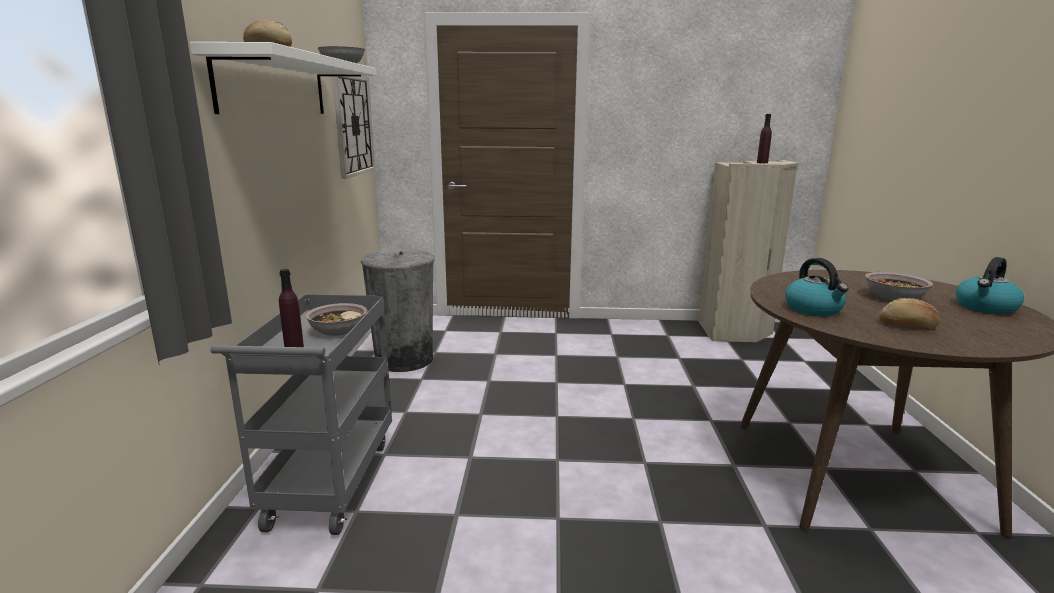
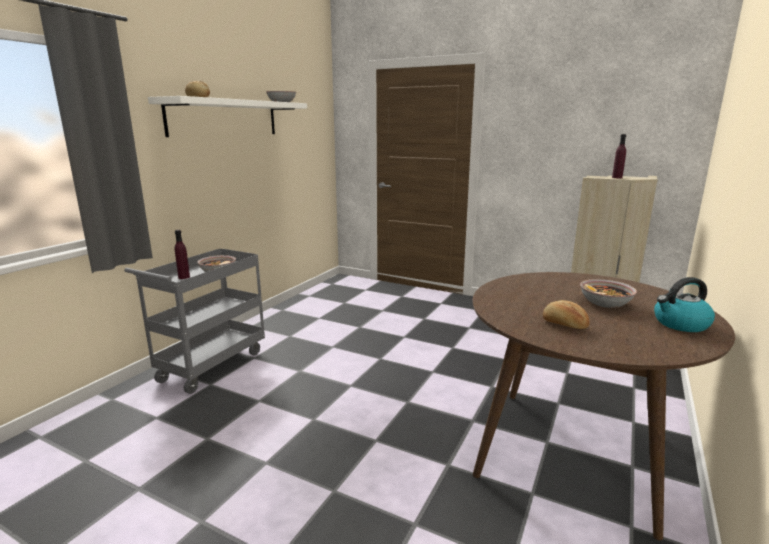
camera: 25 degrees right, 0 degrees up
wall clock [332,76,375,179] -> none
grey trash can [361,249,434,372] -> none
kettle [785,258,849,316] -> none

